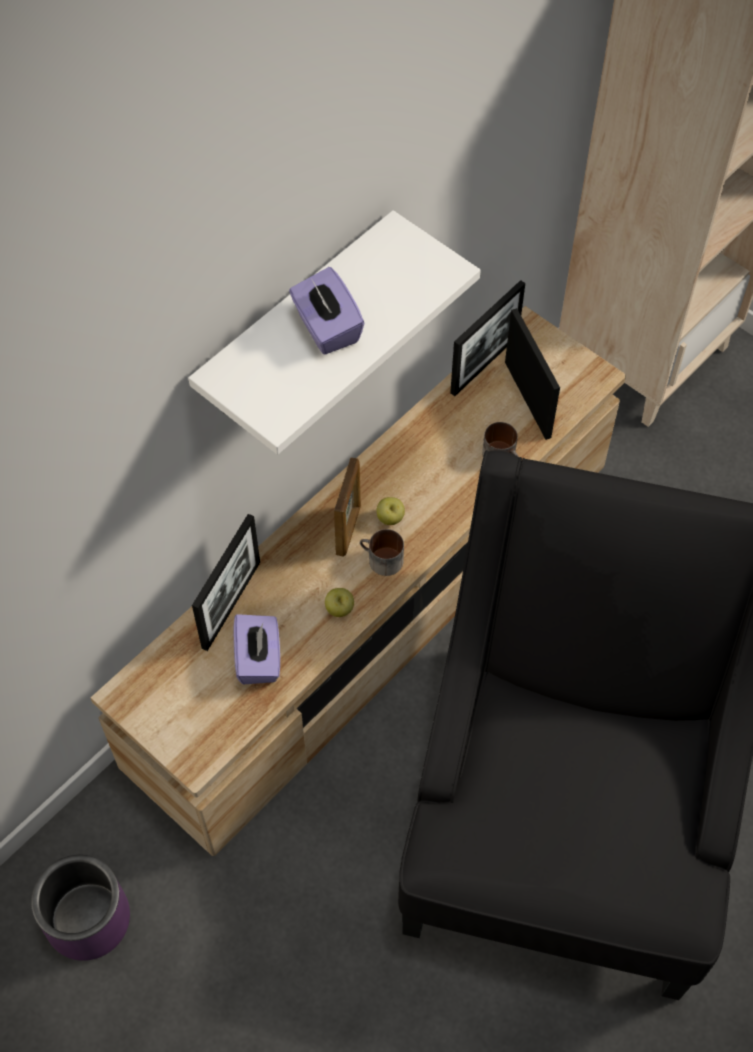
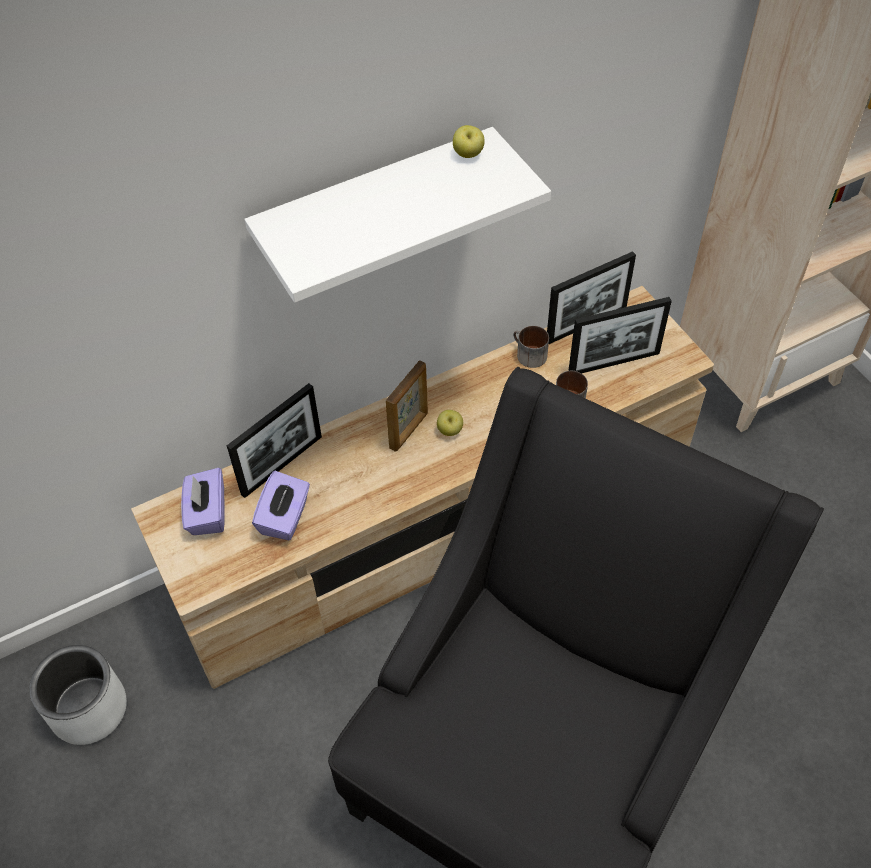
camera: 20 degrees right, 5 degrees down
purple planter [31,855,130,961] -> white planter [29,645,127,745]
purple tissue box [289,267,364,354] -> purple tissue box moved to [181,468,224,535]
apple [325,588,354,617] -> apple moved to [453,125,485,158]
mug [360,529,404,576] -> mug moved to [513,326,549,368]
picture frame [505,308,560,440] -> picture frame turned 75 degrees clockwise [568,297,672,373]

